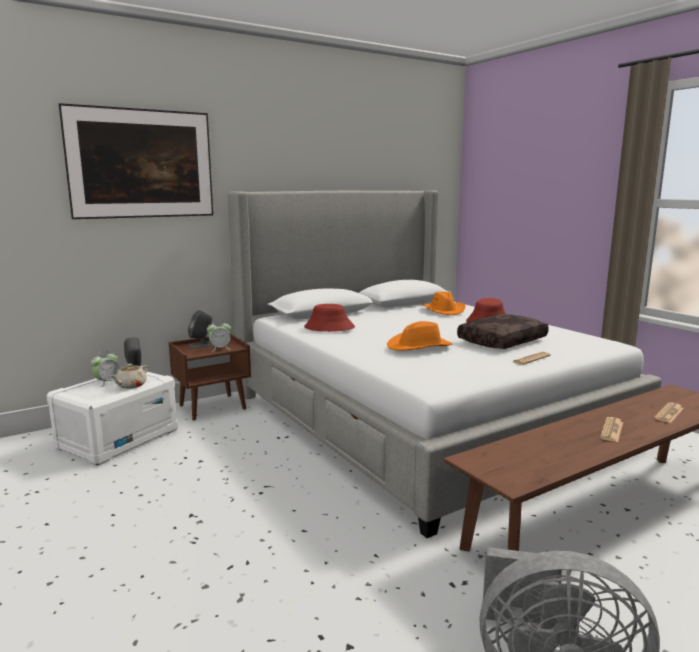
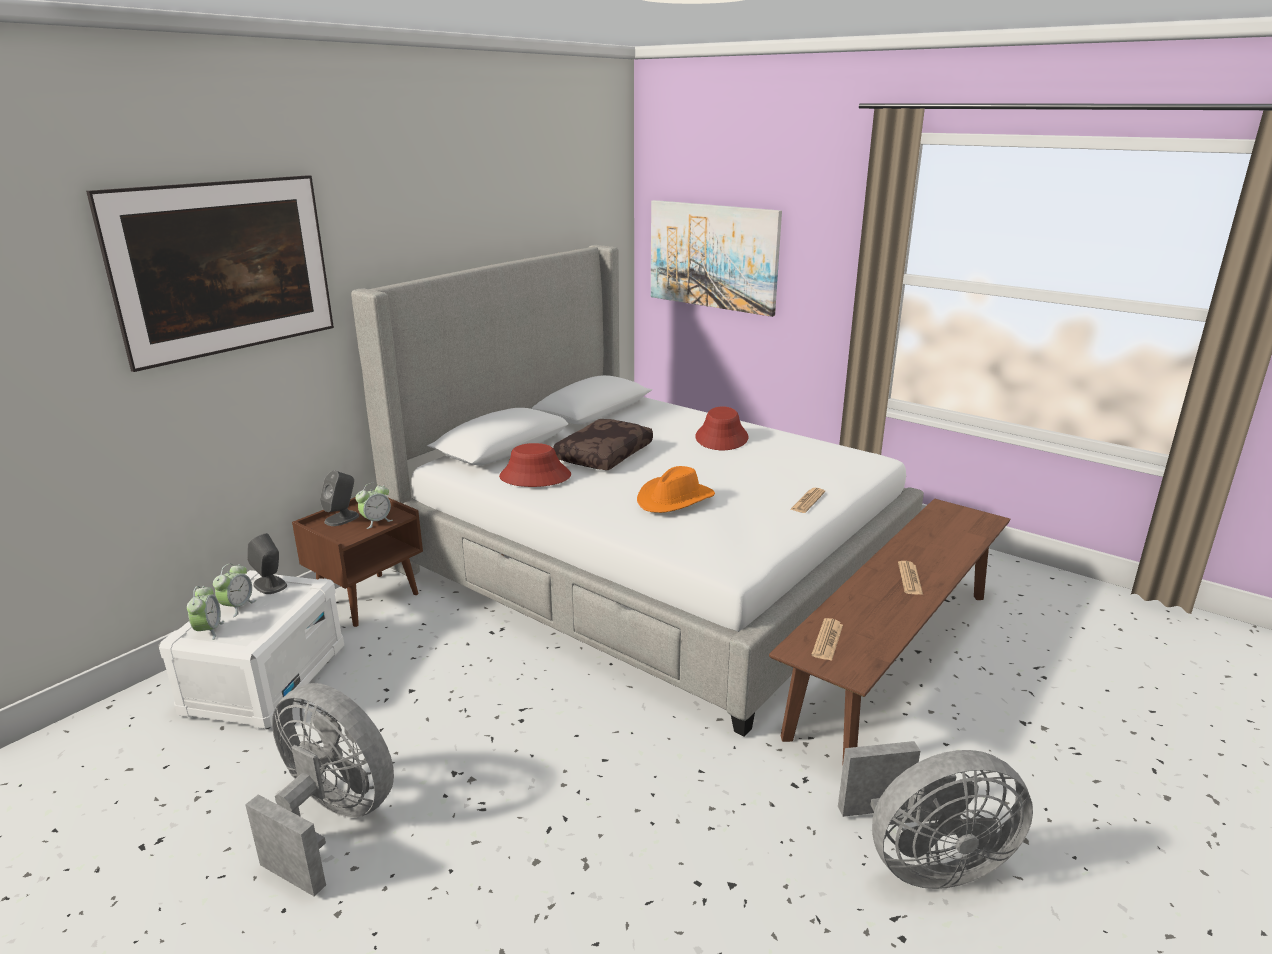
camera: 20 degrees left, 10 degrees up
beige teapot [110,364,148,389] -> none
orange hat [422,292,466,315] -> none
brown pillow [457,314,549,349] -> brown pillow moved to [553,419,653,470]
newspaper [654,402,684,423] -> newspaper moved to [811,618,843,661]
none -> alarm clock [187,586,224,640]
none -> grey fan [245,683,394,897]
none -> picture [651,200,782,317]

